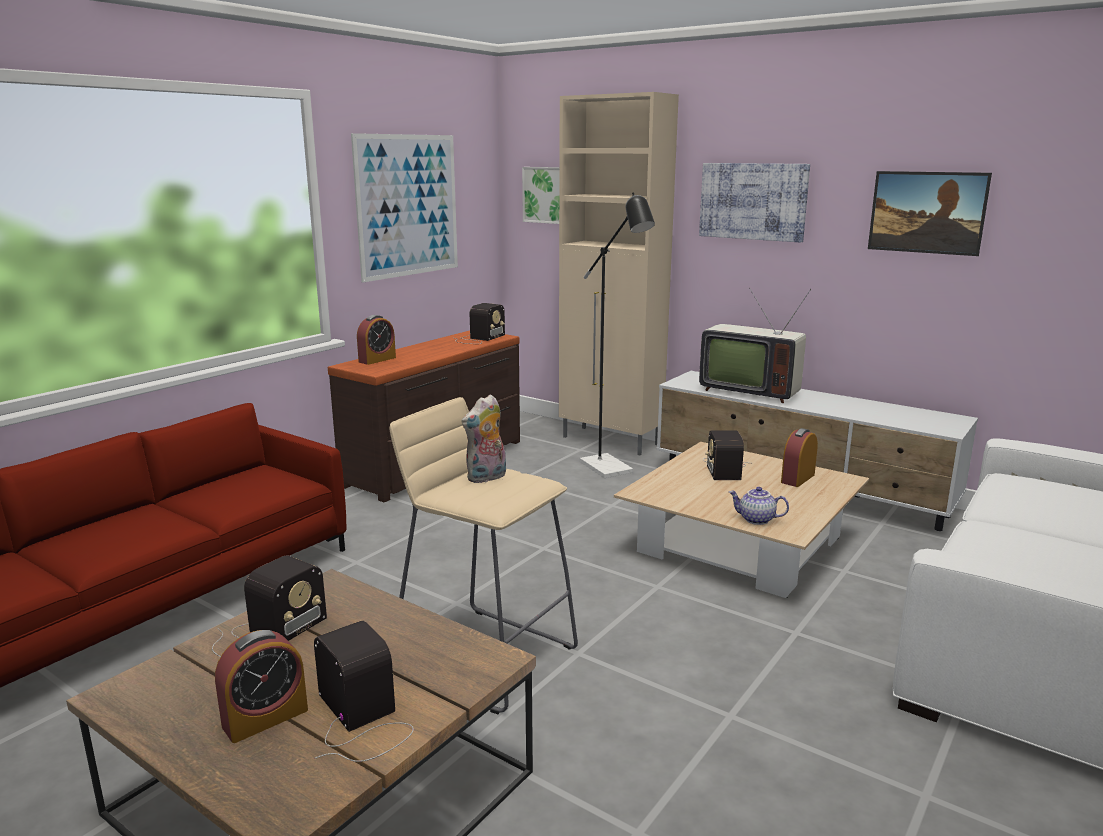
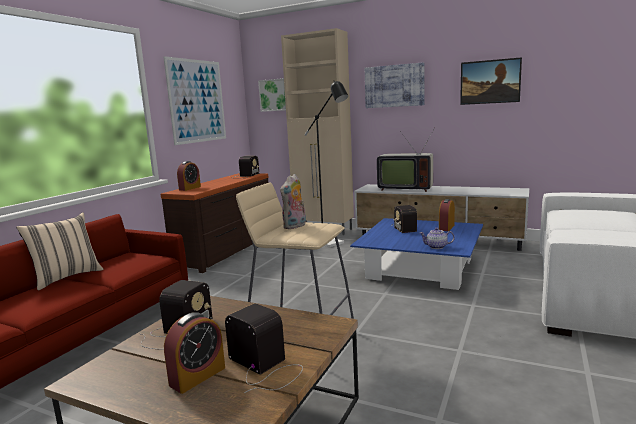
camera: 10 degrees left, 5 degrees down
beige coffee table [614,442,869,598] -> blue coffee table [350,218,483,290]
none -> beige pillow [16,213,104,290]

